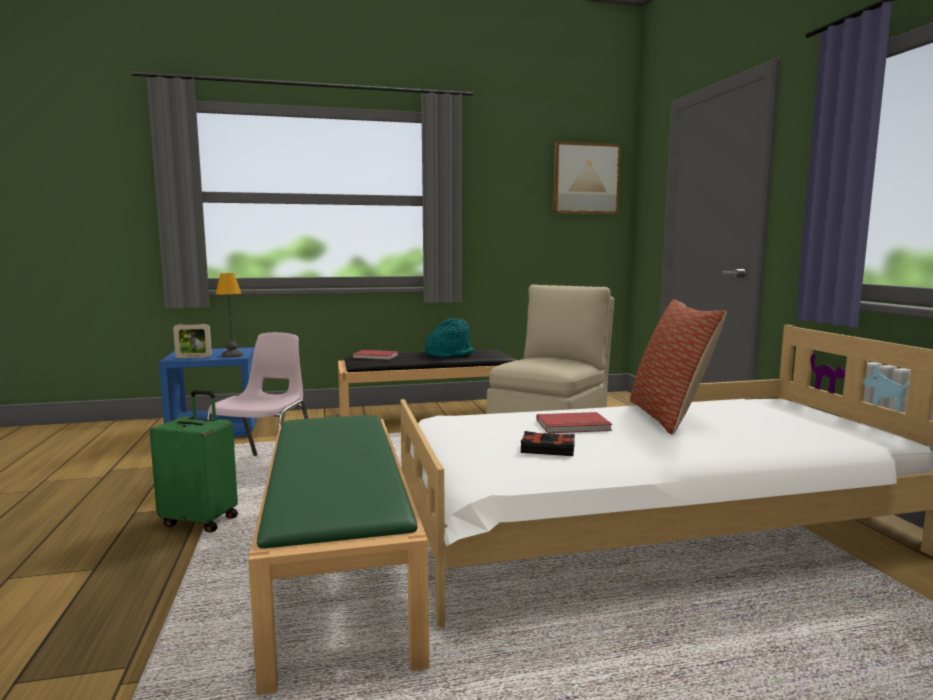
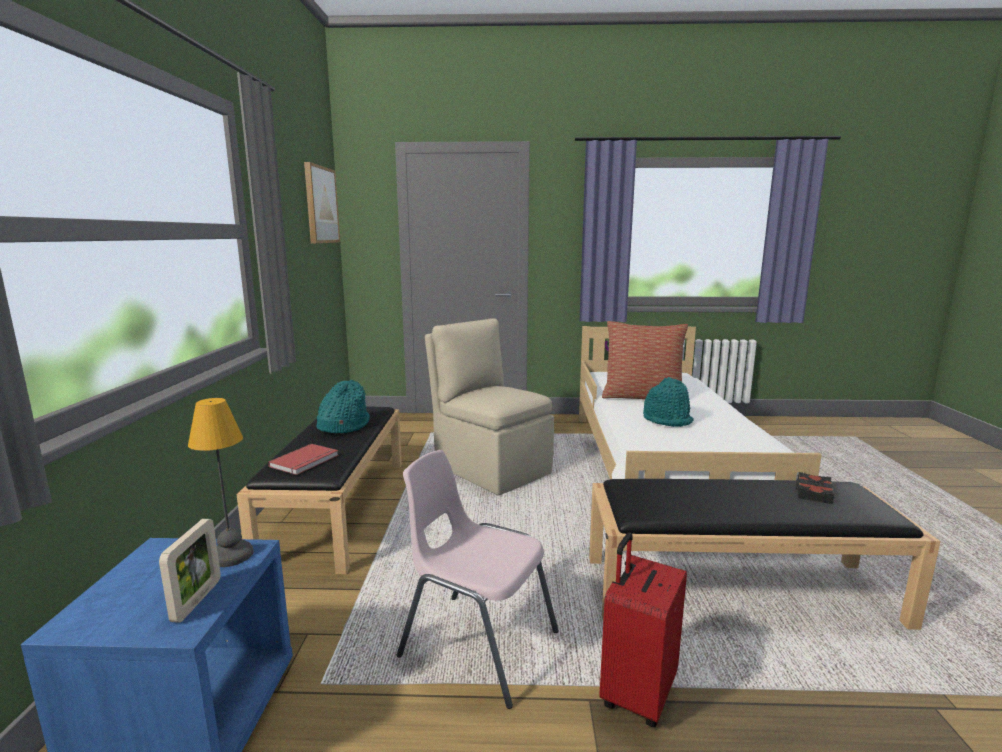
camera: 75 degrees left, 5 degrees up
green suitcase [150,390,238,533] -> red suitcase [599,533,687,728]
green bench [248,415,429,695] -> black bench [589,479,941,630]
black book [521,431,575,456] -> black book moved to [796,472,834,504]
red book [537,412,612,433] -> turquoise hat [643,377,694,427]

